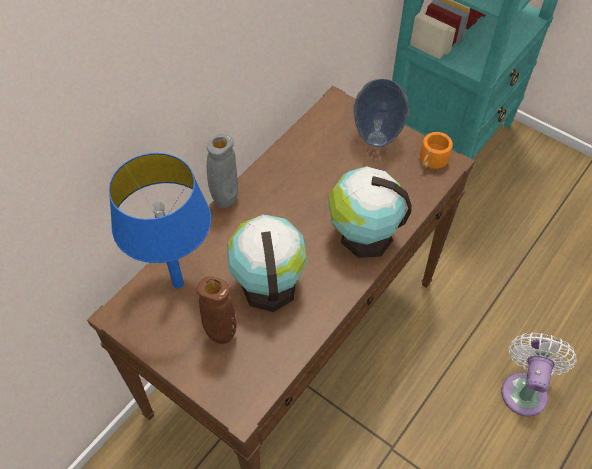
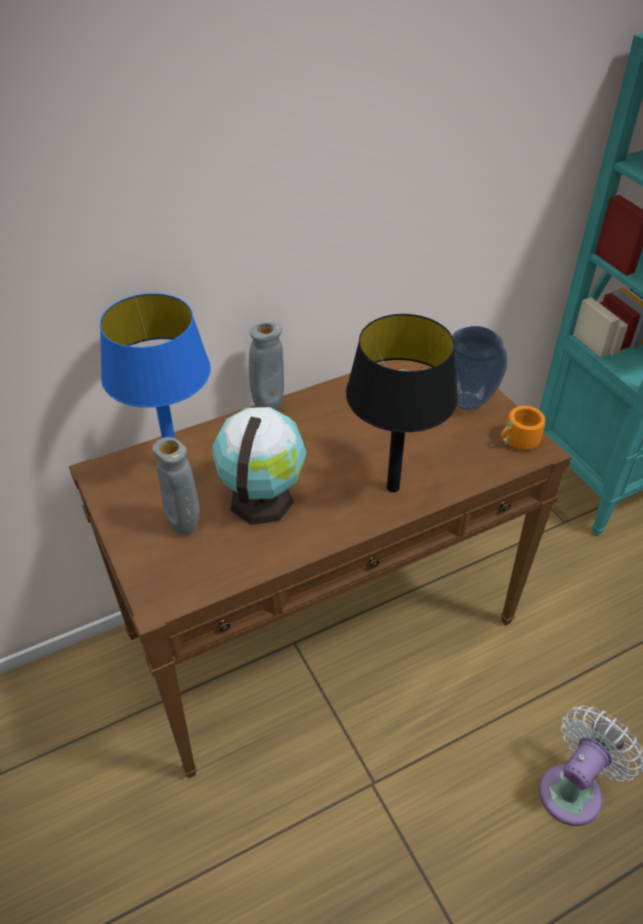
camera: 25 degrees right, 10 degrees down
brown vase [197,276,237,344] -> grey vase [152,437,200,535]
globe [328,166,412,258] -> black table lamp [346,314,458,493]

